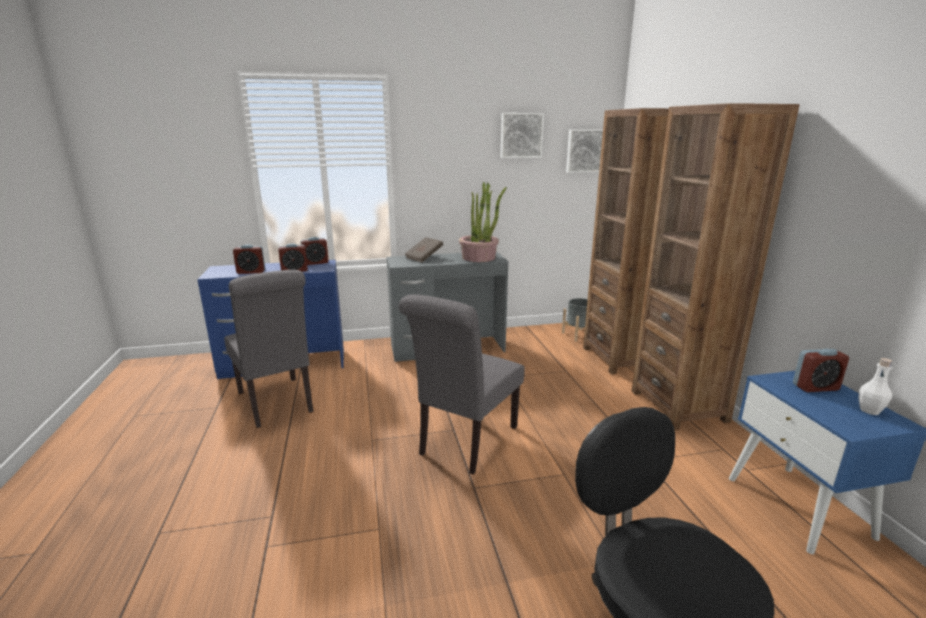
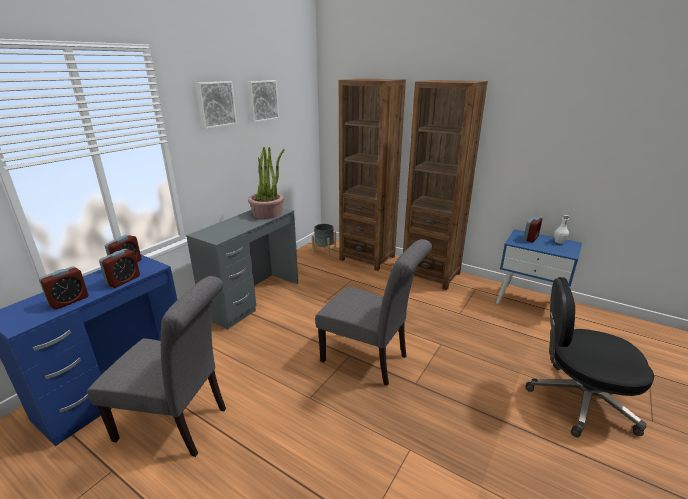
camera: 45 degrees left, 5 degrees up
grey chair [399,295,524,475] -> grey chair turned 45 degrees counterclockwise [315,239,432,386]
brown book [405,237,443,262] -> none
picture [566,129,603,173] -> picture moved to [195,81,237,129]

